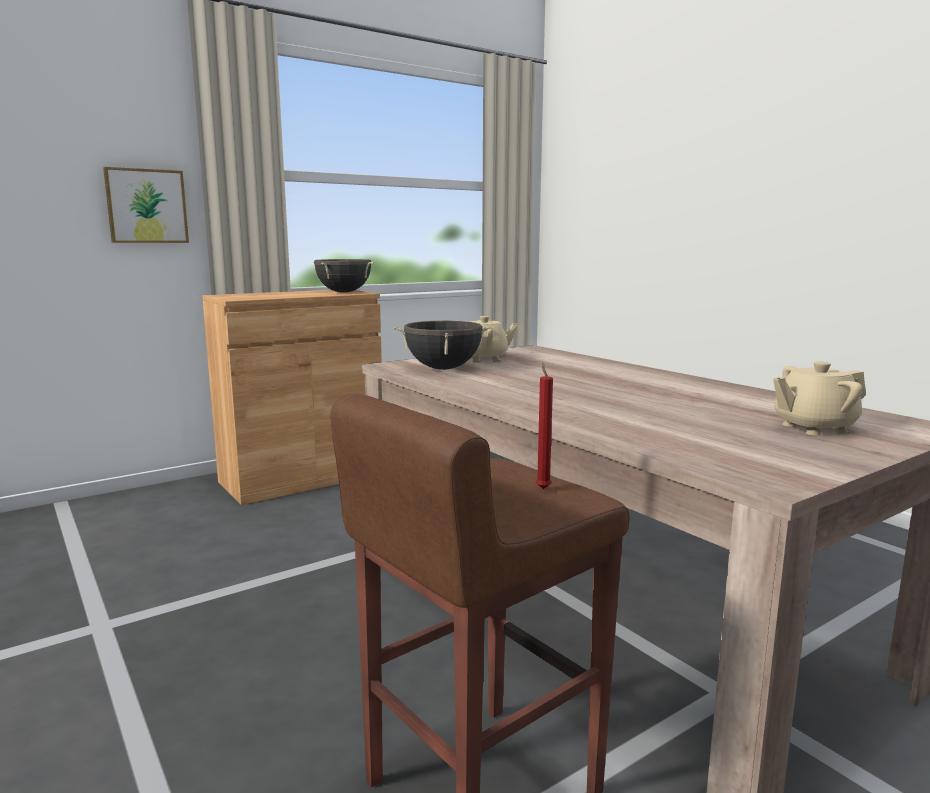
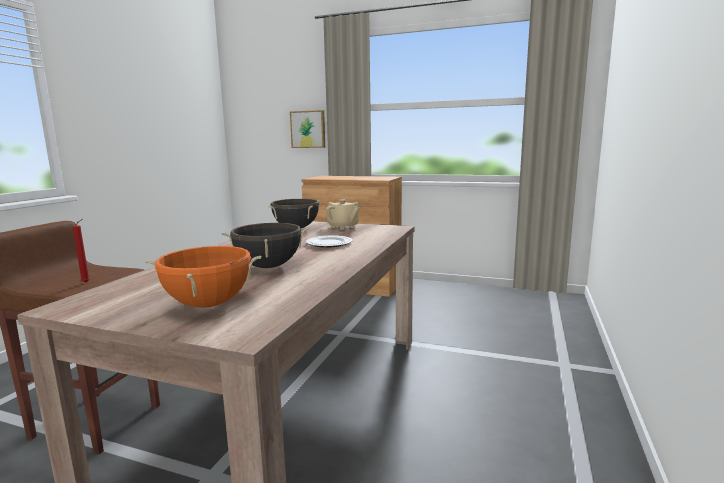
camera: 55 degrees right, 0 degrees up
black cooking pot [313,259,374,293] -> black cooking pot moved to [221,223,310,268]
beige teapot [773,361,866,435] -> orange cooking pot [146,245,261,308]
none -> plate [306,235,352,248]

